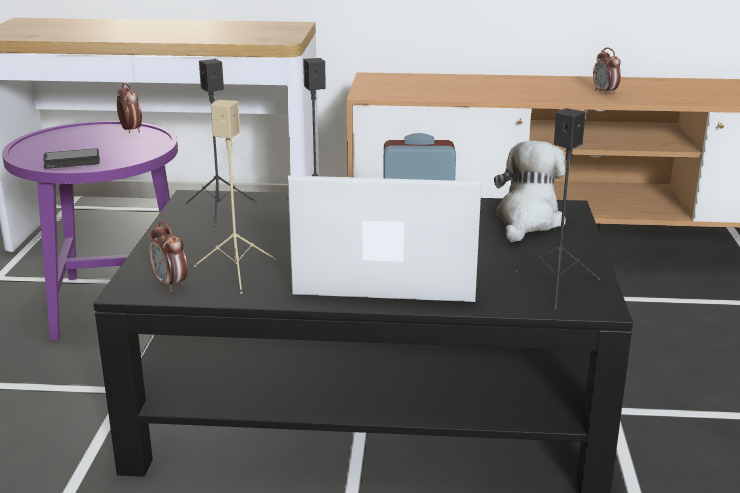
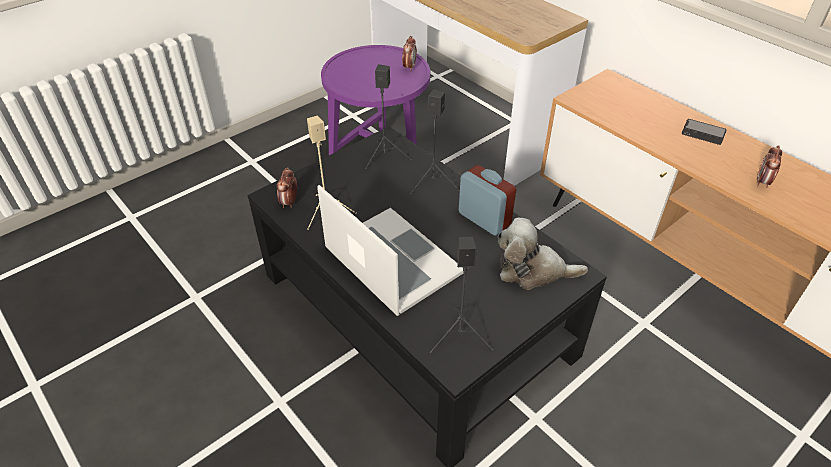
camera: 45 degrees right, 20 degrees up
phone [43,148,100,169] -> phone moved to [682,119,726,145]
plush toy [494,140,566,242] -> plush toy turned 150 degrees counterclockwise [498,218,588,290]

